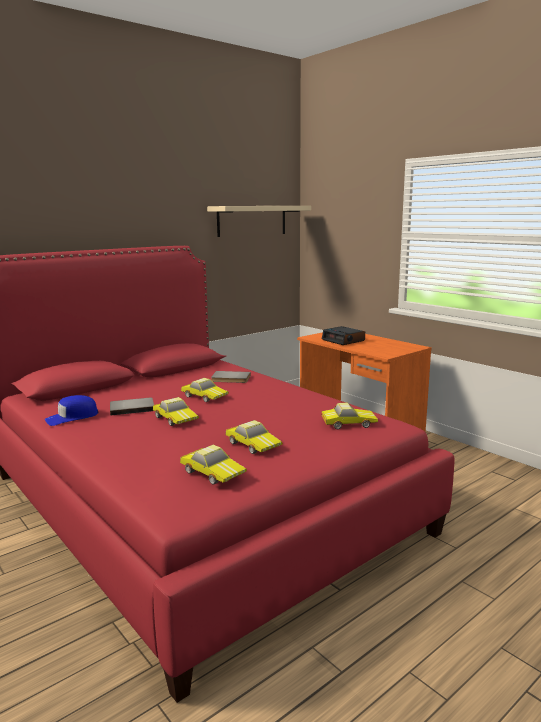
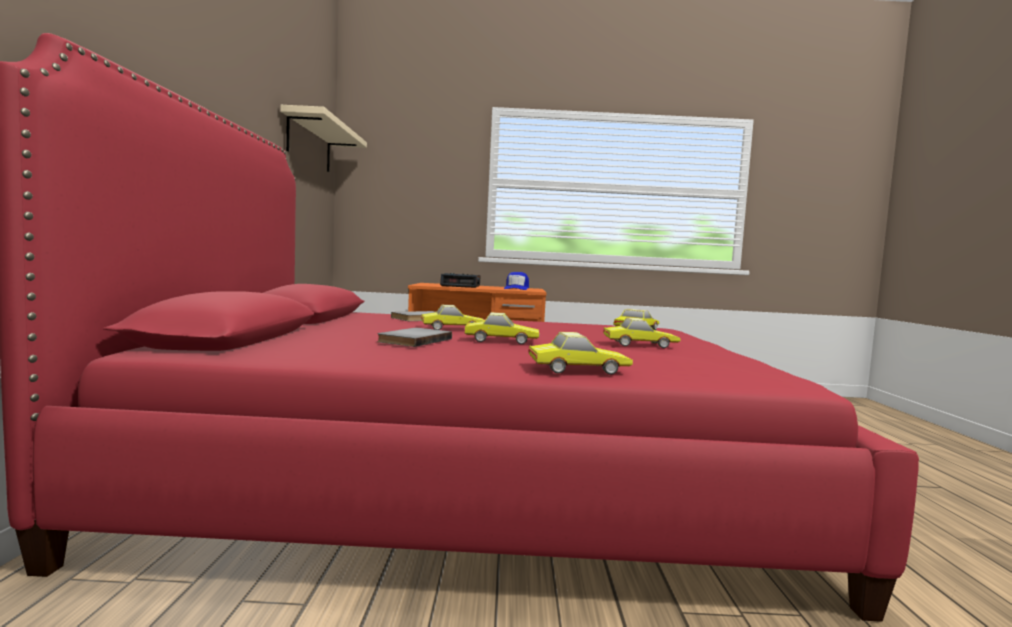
camera: 50 degrees left, 10 degrees down
blue cap [45,395,98,426] -> blue cap moved to [504,272,529,290]
toy car [180,445,247,485] -> toy car moved to [529,332,633,375]

